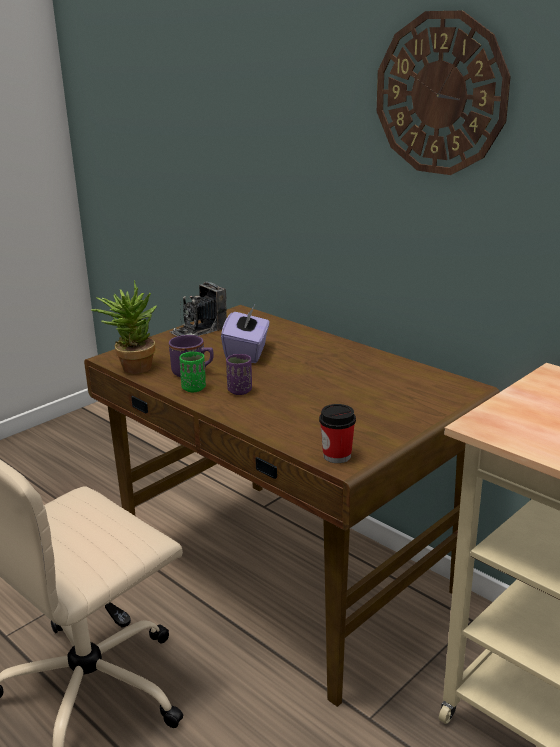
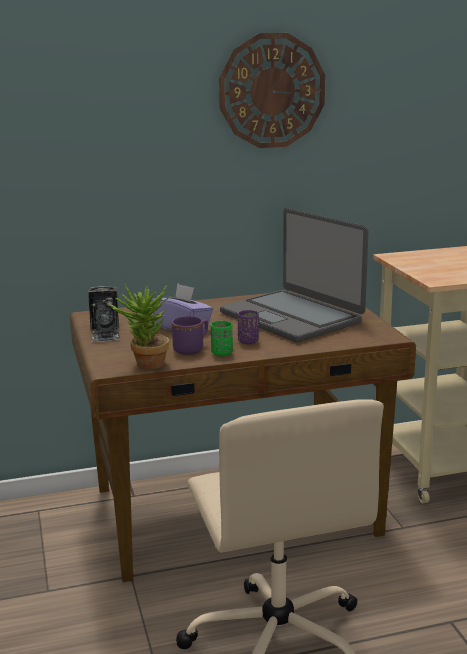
camera: 60 degrees left, 5 degrees down
cup [319,404,356,463] -> none
none -> laptop [220,208,369,342]

